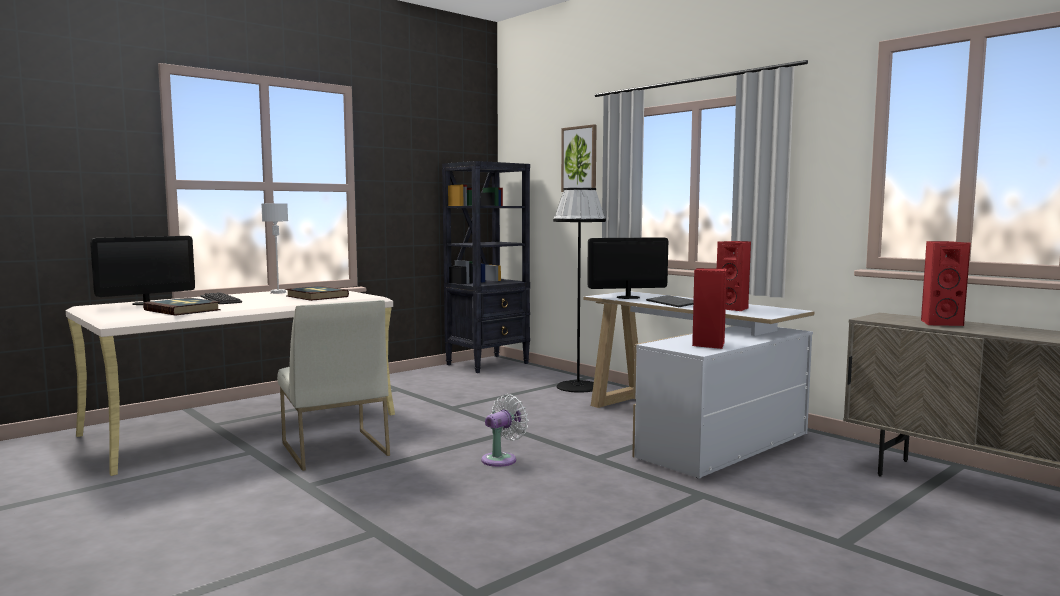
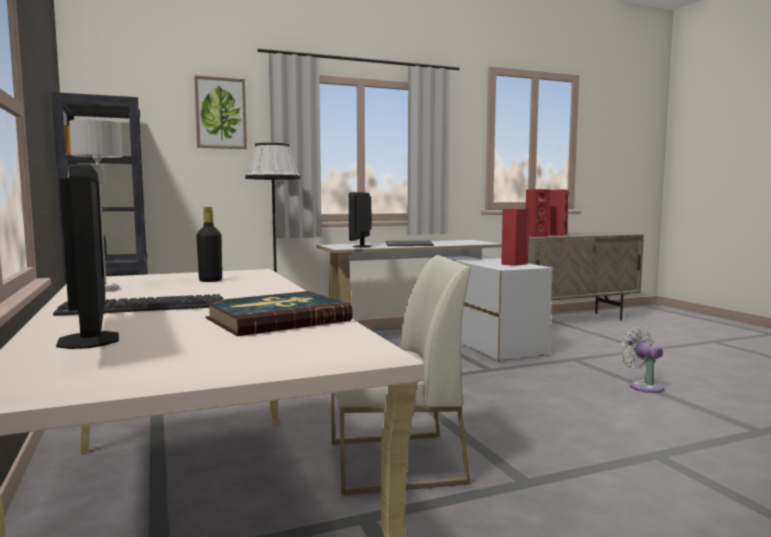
camera: 70 degrees left, 0 degrees up
book [286,286,349,301] -> black bottle [196,207,222,282]
white fan [481,394,529,467] -> white fan moved to [620,327,664,393]
red speaker [717,241,751,311] -> red speaker moved to [526,189,551,237]

